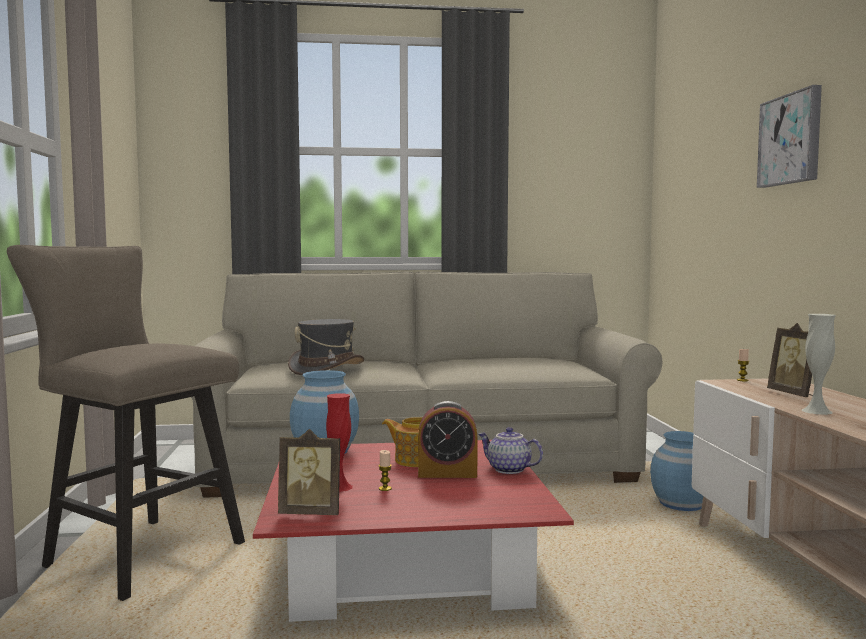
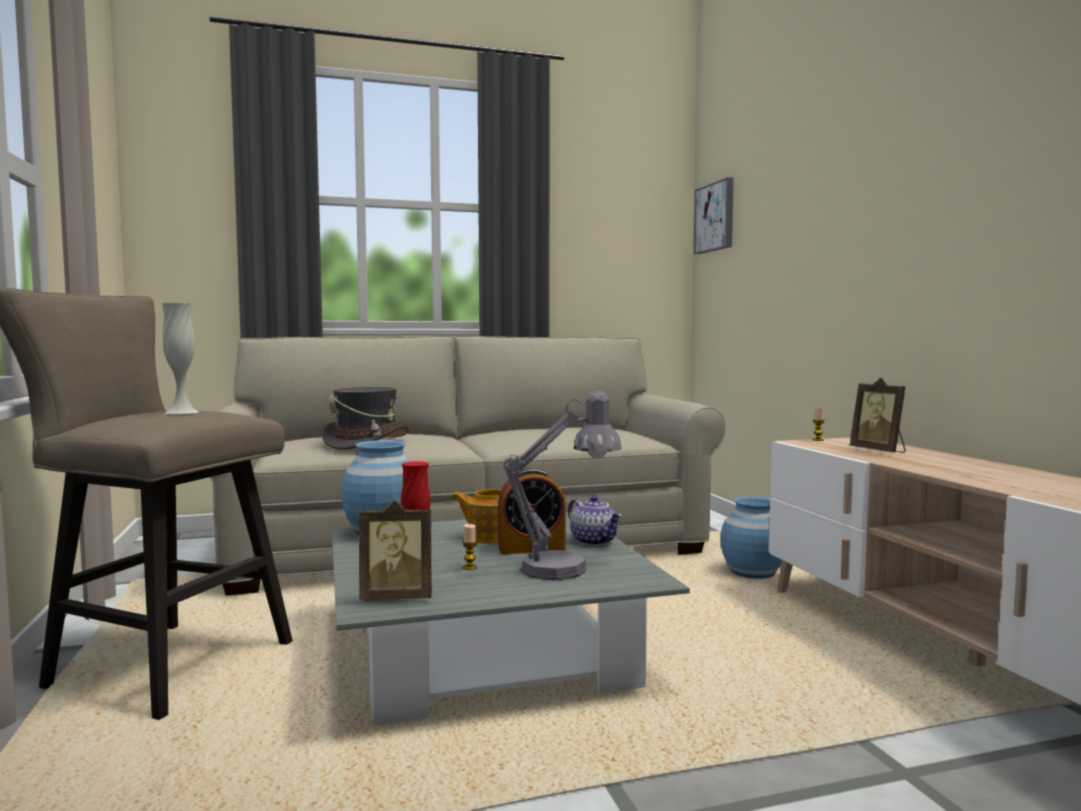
camera: 10 degrees left, 0 degrees up
red coffee table [253,440,574,622] -> grey coffee table [332,512,690,726]
teapot [478,427,543,474] -> teapot turned 150 degrees counterclockwise [568,495,622,546]
picture [757,85,822,188] -> picture moved to [694,177,734,254]
white vase [801,314,836,415] -> white vase moved to [162,303,198,414]
none -> grey table lamp [503,391,622,581]

